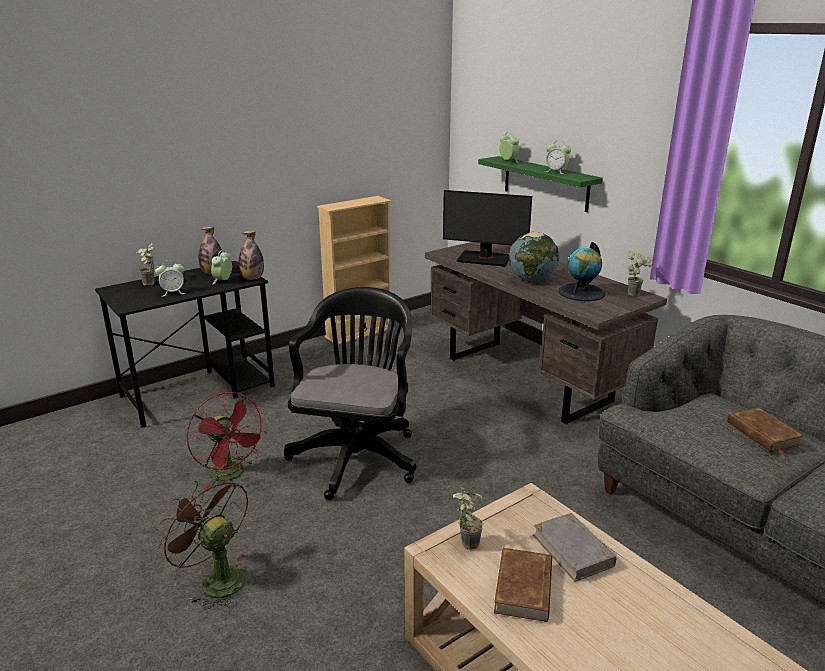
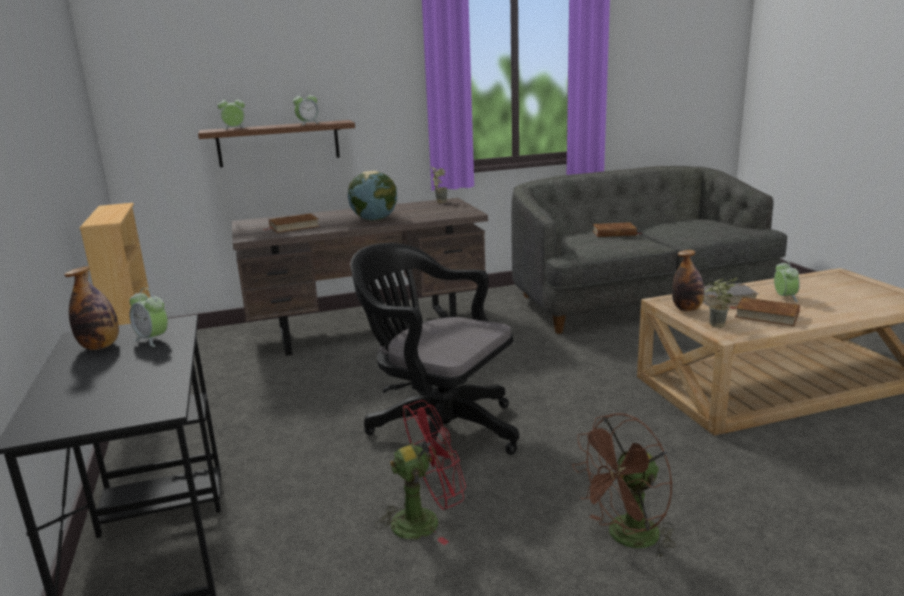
camera: 70 degrees left, 5 degrees down
potted plant [136,243,154,286] -> none
alarm clock [155,260,186,297] -> alarm clock moved to [774,260,800,302]
bottle [239,231,264,280] -> bottle moved to [672,250,704,311]
monitor [443,190,532,267] -> brown book [264,214,320,233]
green shelf [478,156,603,212] -> brown shelf [198,120,355,167]
globe [558,242,605,301] -> none

